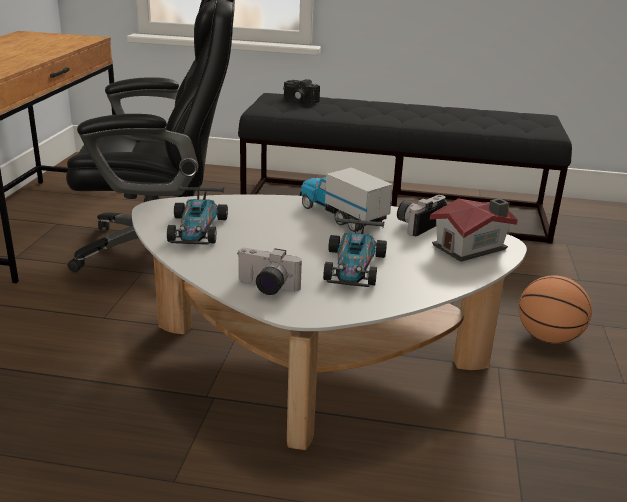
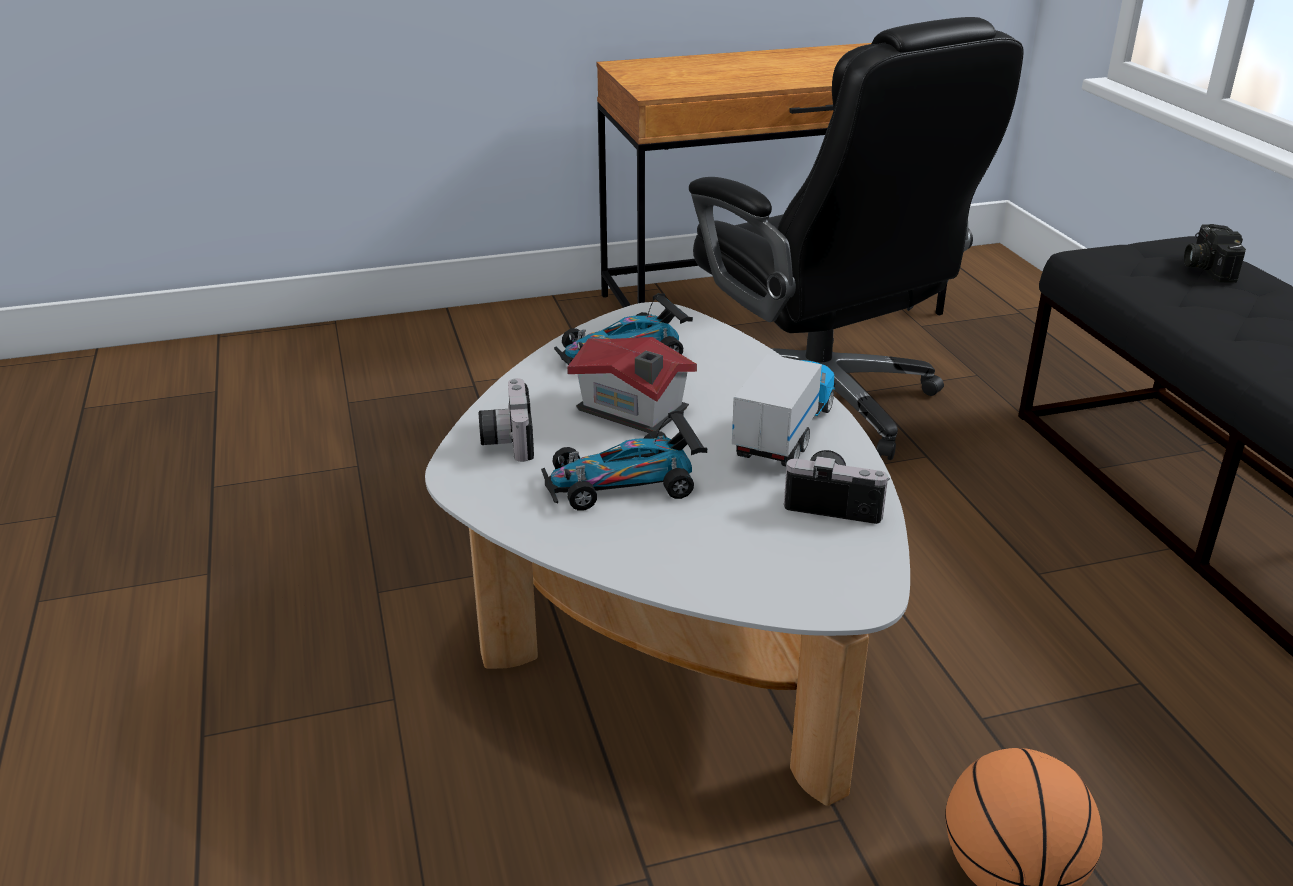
camera: 65 degrees right, 5 degrees up
toy house [430,198,518,262] -> toy house moved to [567,337,697,433]

